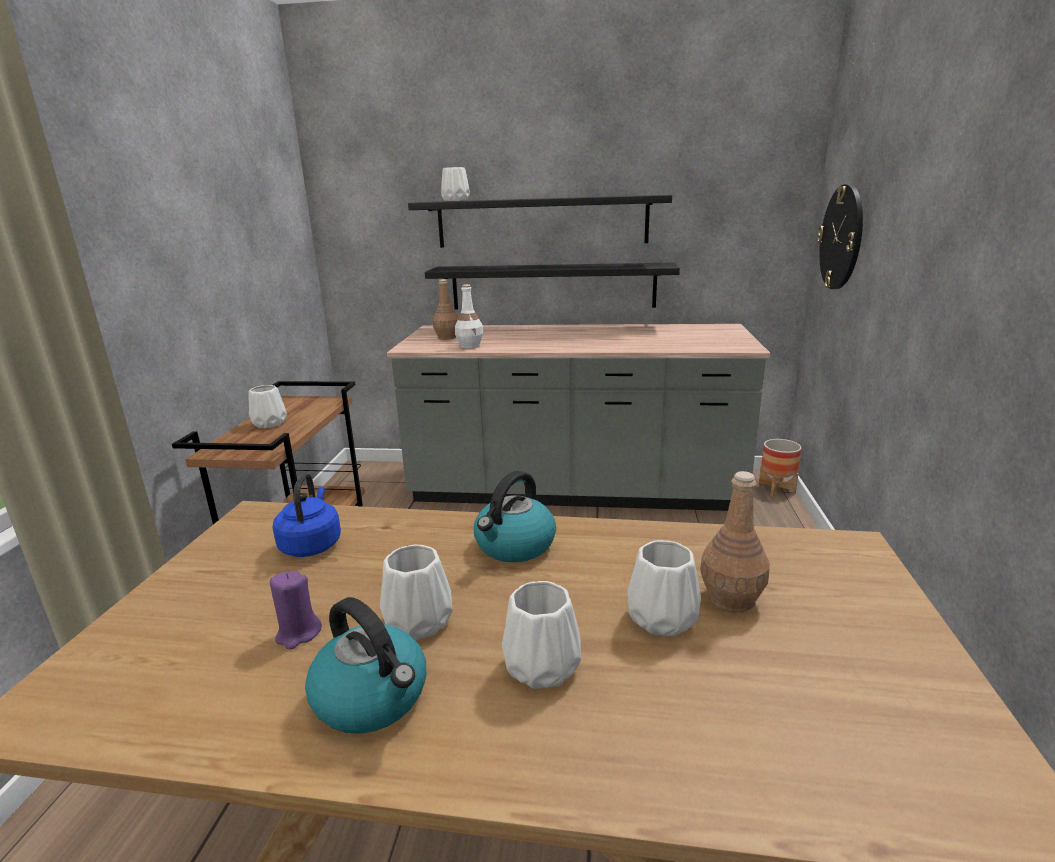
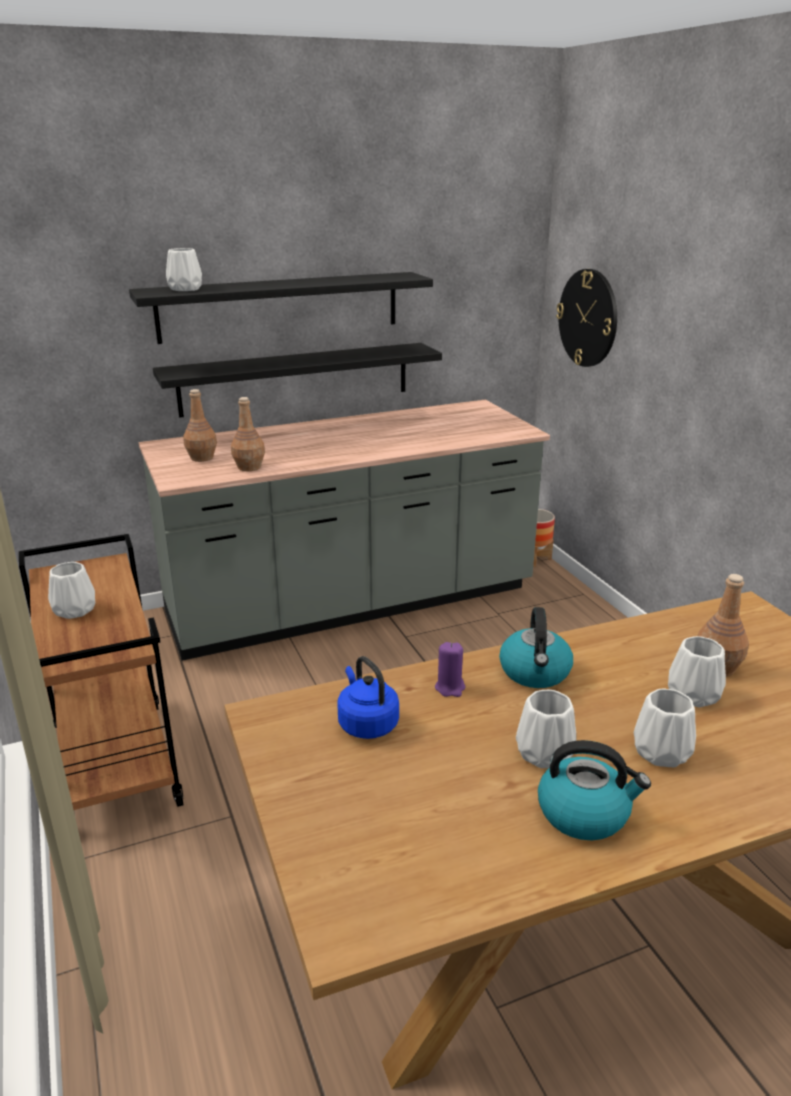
camera: 30 degrees left, 5 degrees up
purple candle [270,571,322,650] -> purple candle moved to [435,642,465,697]
white bottle [455,284,483,349] -> brown bottle [231,397,265,471]

